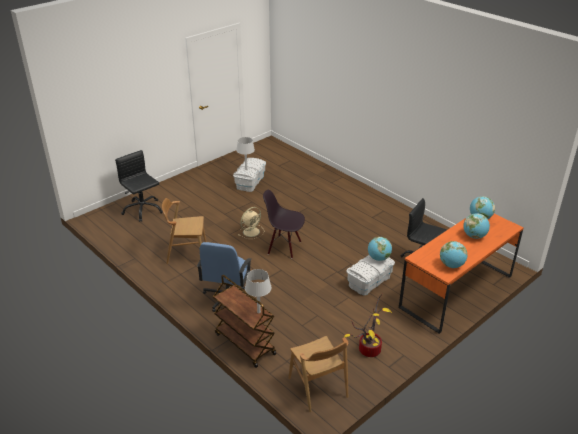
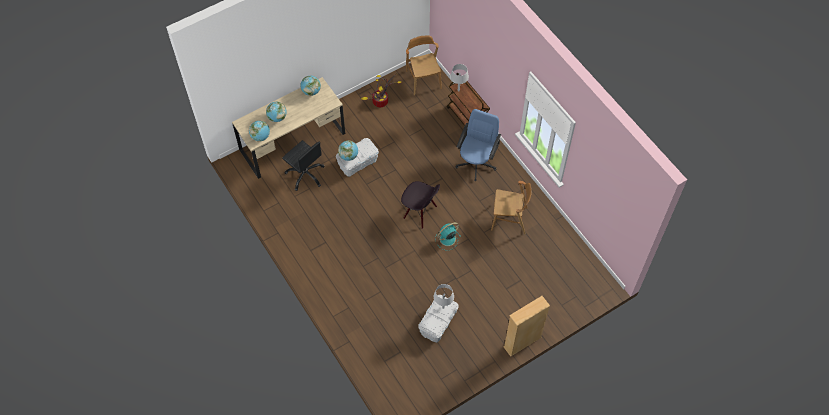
camera: 170 degrees left, 25 degrees up
black office chair [115,150,163,222] -> none
beige fan [238,207,264,239] -> turquoise fan [435,223,460,251]
orange desk [399,214,524,334] -> beige desk [232,77,346,179]
none -> beige bookcase [503,296,550,357]

